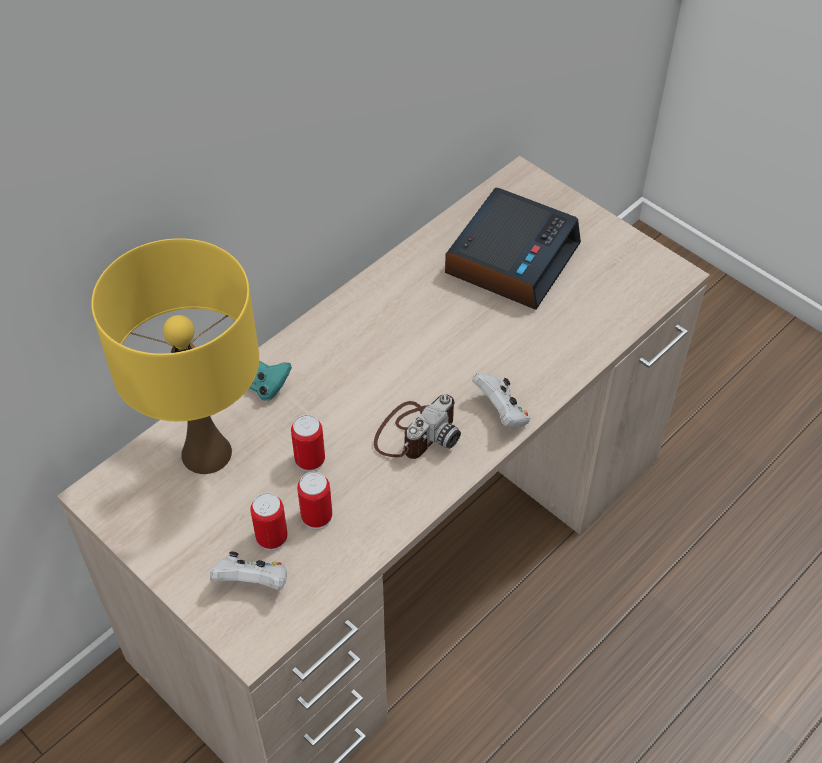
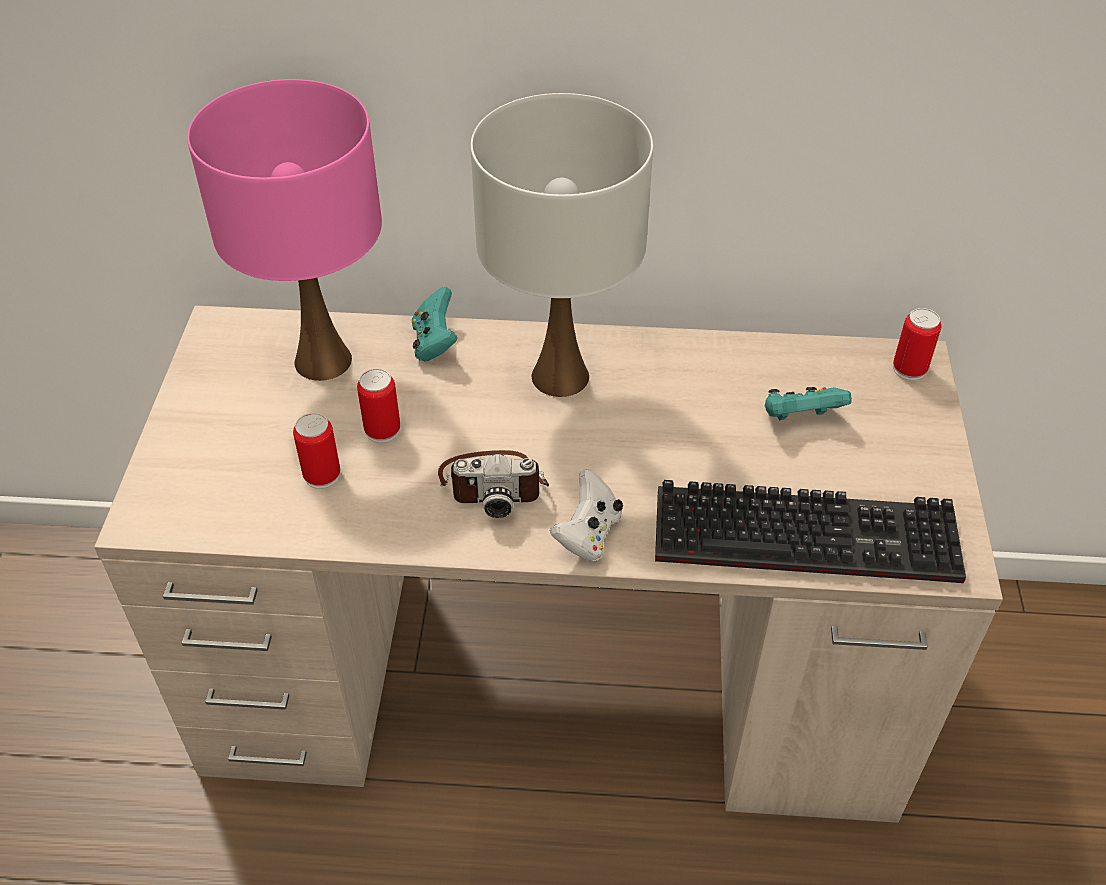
camera: 50 degrees right, 5 degrees down
yellow table lamp [91,238,259,474] -> pink table lamp [187,79,382,381]
white game controller [210,551,287,590] -> none
can [251,493,288,551] -> can moved to [893,308,941,380]
alarm clock [445,188,581,310] -> turquoise game controller [765,387,852,421]
none -> white table lamp [471,93,653,397]
none -> keyboard [655,480,966,583]

